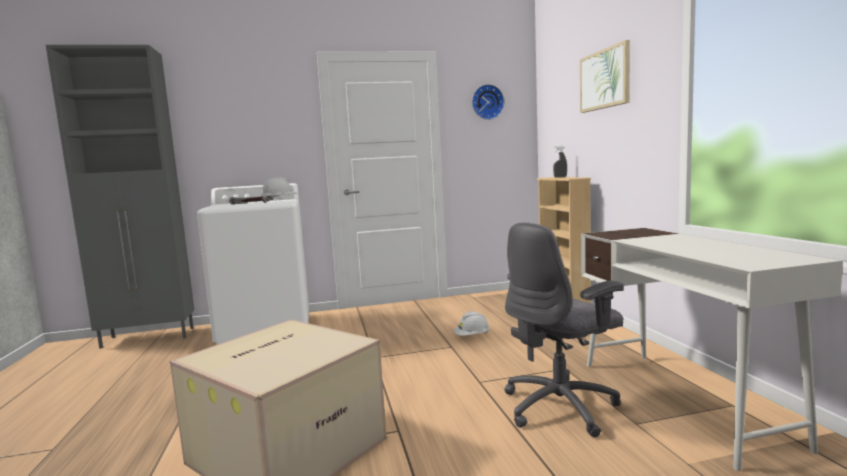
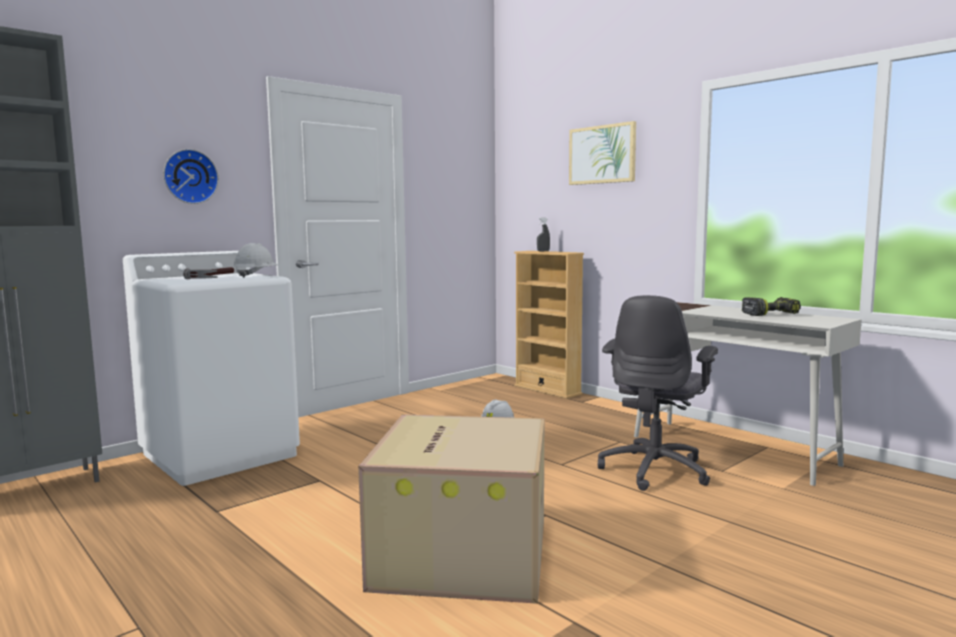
camera: 30 degrees left, 0 degrees up
wall clock [472,84,505,120] -> wall clock moved to [163,149,219,204]
none -> power drill [742,297,801,316]

